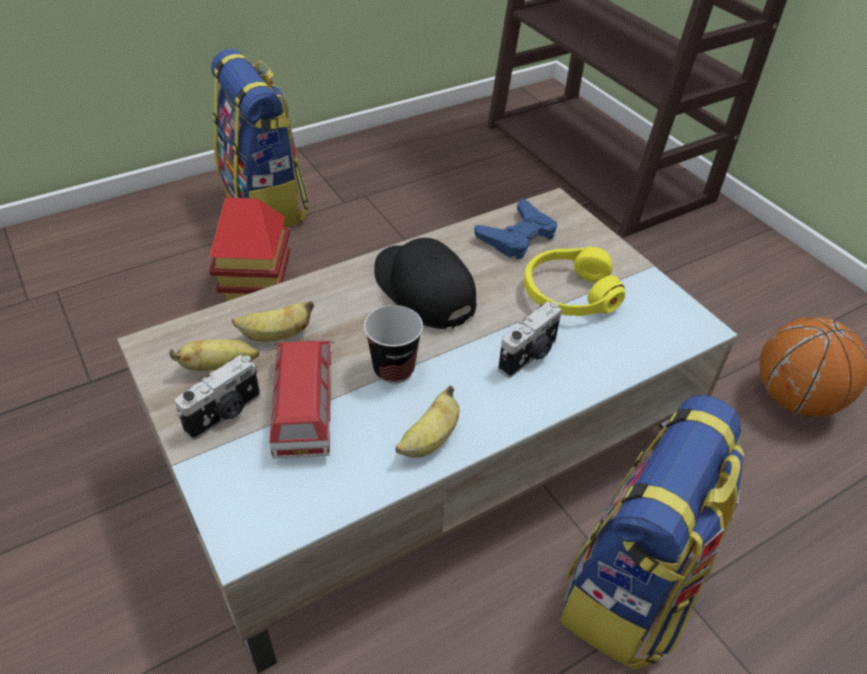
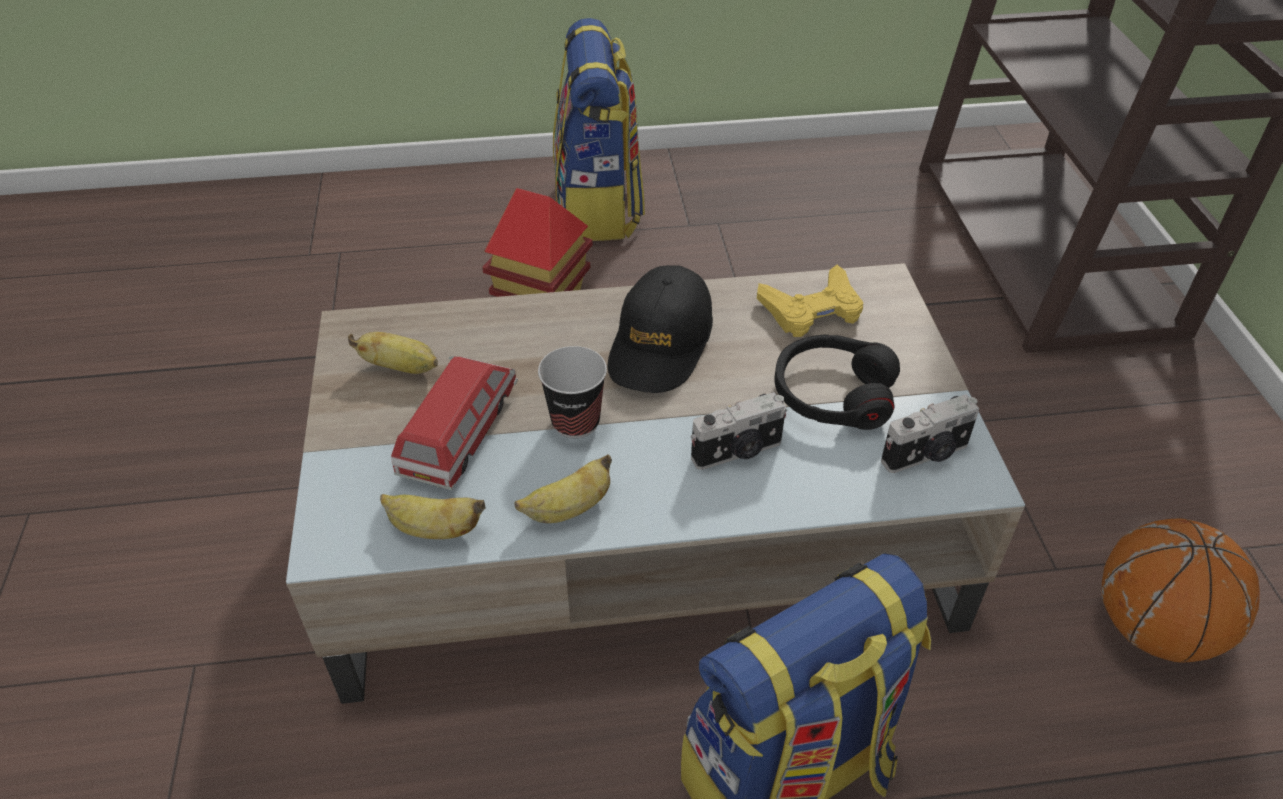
camera: 25 degrees right, 0 degrees up
camera [175,355,260,440] -> camera moved to [881,394,979,473]
banana [232,300,314,342] -> banana moved to [380,494,485,539]
black cap [374,238,476,329] -> black cap turned 150 degrees counterclockwise [608,265,713,393]
blue game controller [474,198,557,259] -> yellow game controller [757,265,863,337]
yellow headphones [524,247,625,316] -> black headphones [774,335,900,430]

